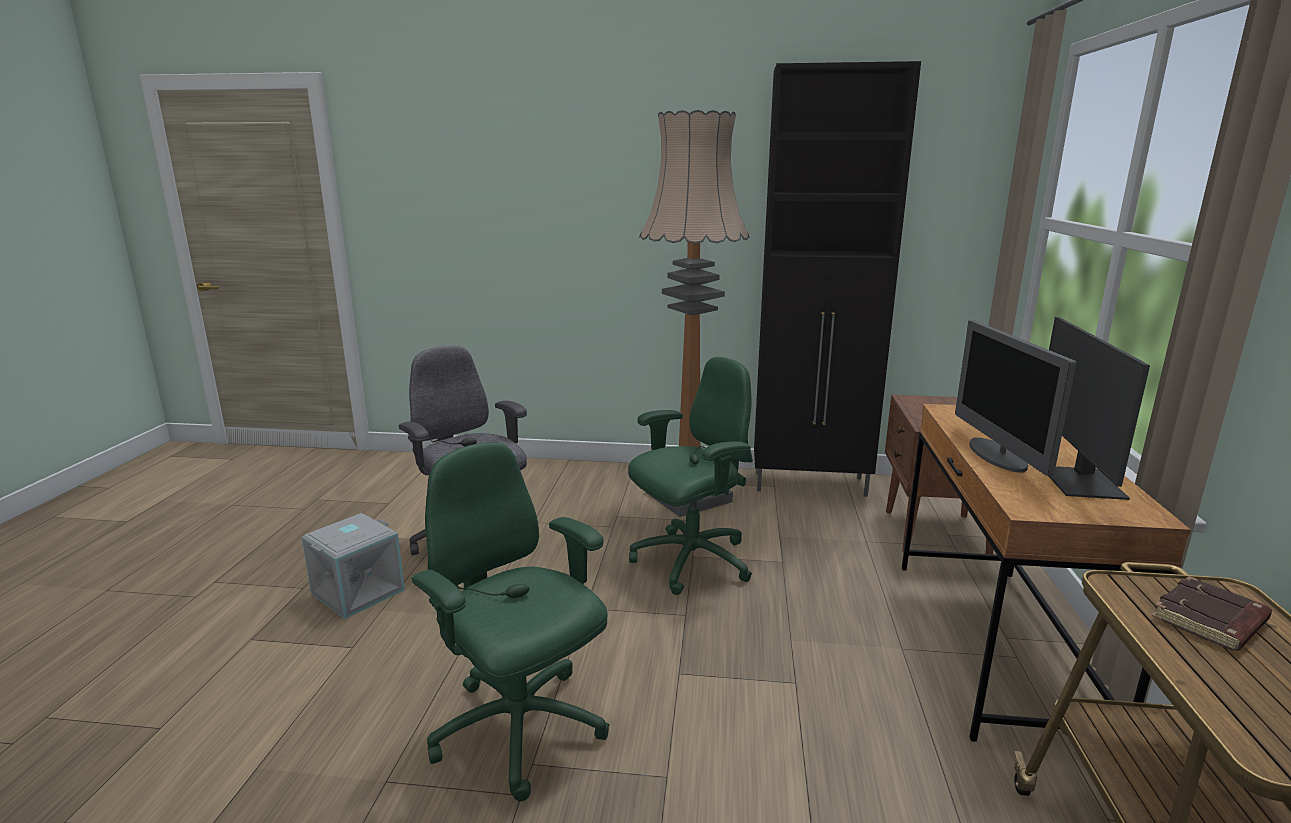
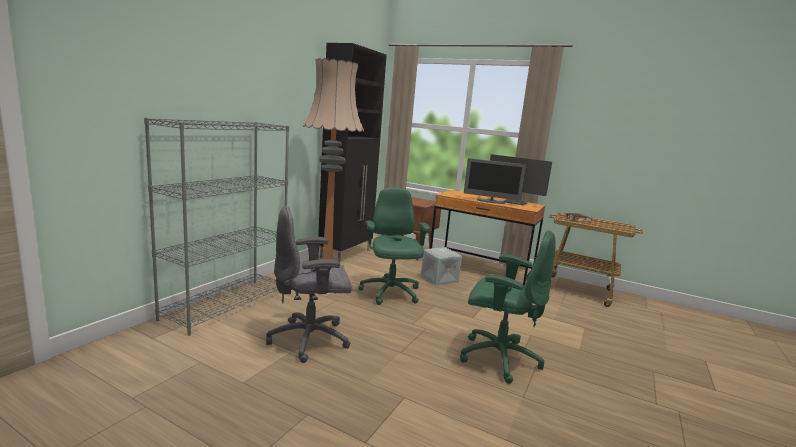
camera: 70 degrees left, 5 degrees down
grey storage box [302,513,405,619] -> grey storage box moved to [421,247,462,286]
green office chair [412,442,609,801] -> green office chair turned 135 degrees counterclockwise [460,230,556,384]
none -> grey bookcase [144,118,289,336]

